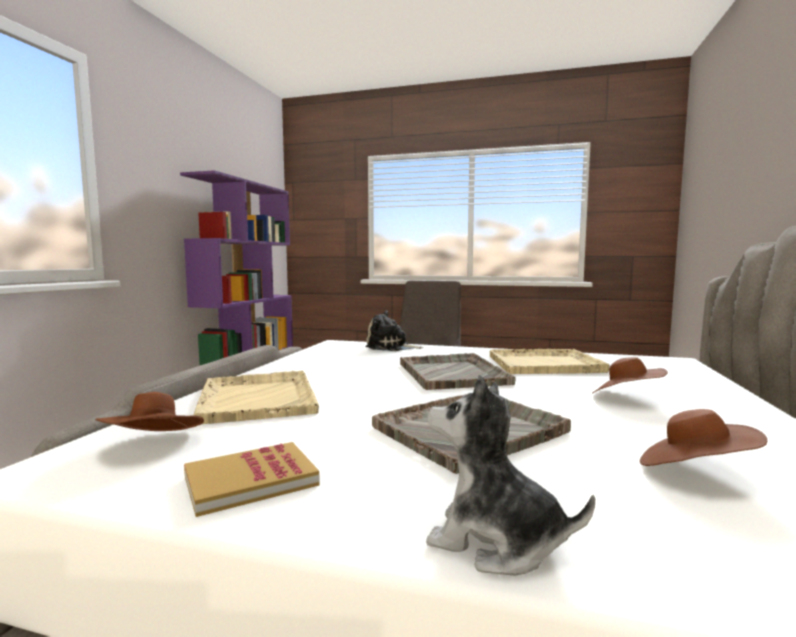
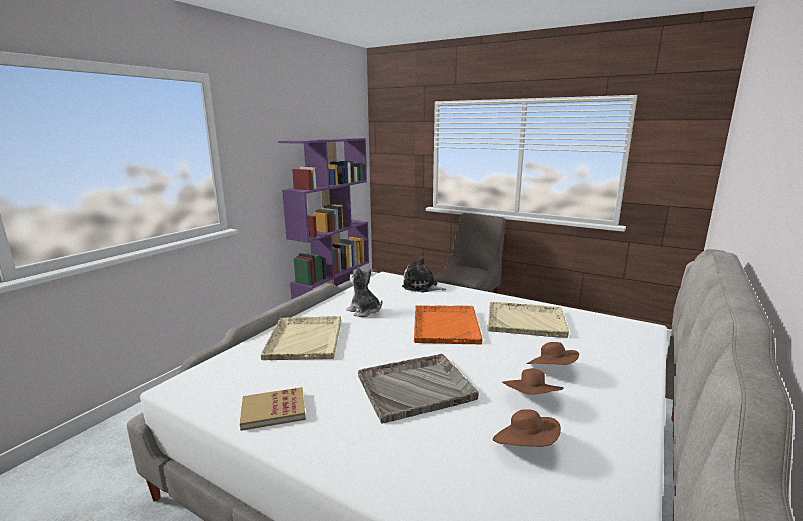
camera: 15 degrees right, 10 degrees up
brown hat [95,392,204,431] -> brown hat moved to [502,368,563,395]
grey tray [400,353,516,390] -> orange tray [414,305,482,345]
plush toy [426,375,595,576] -> plush toy moved to [346,267,382,317]

